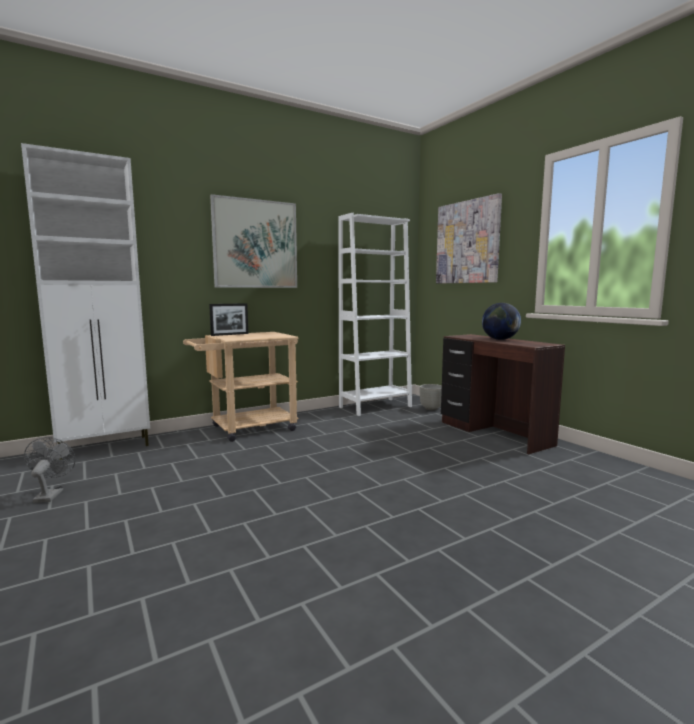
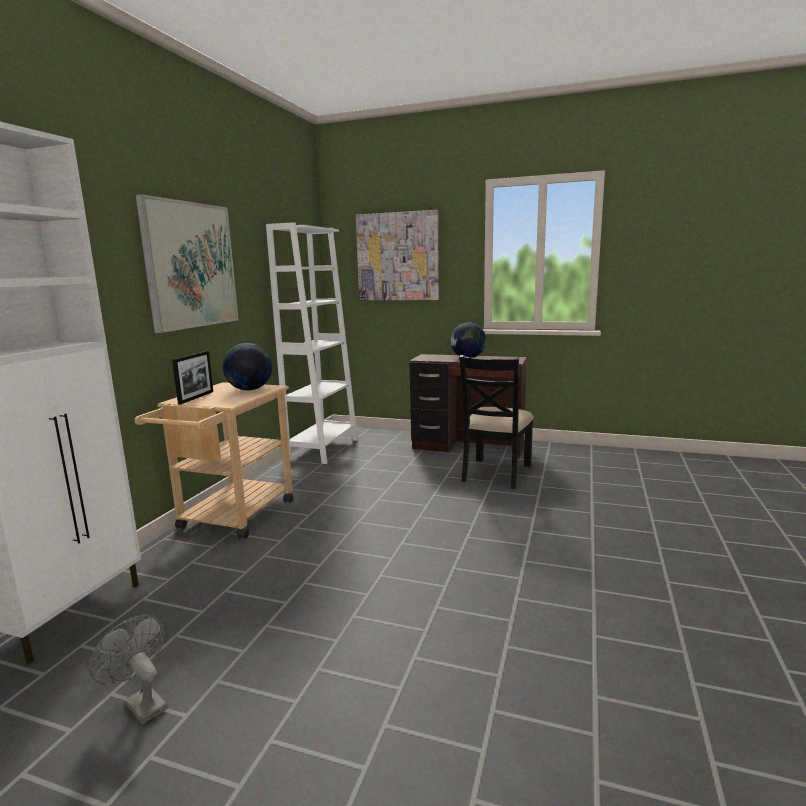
camera: 40 degrees left, 5 degrees up
grey planter [419,384,442,410] -> none
none -> globe [223,343,272,390]
none -> black chair [459,355,534,489]

